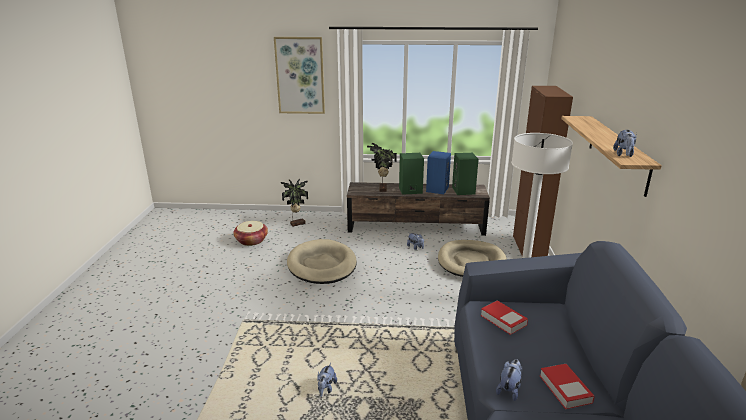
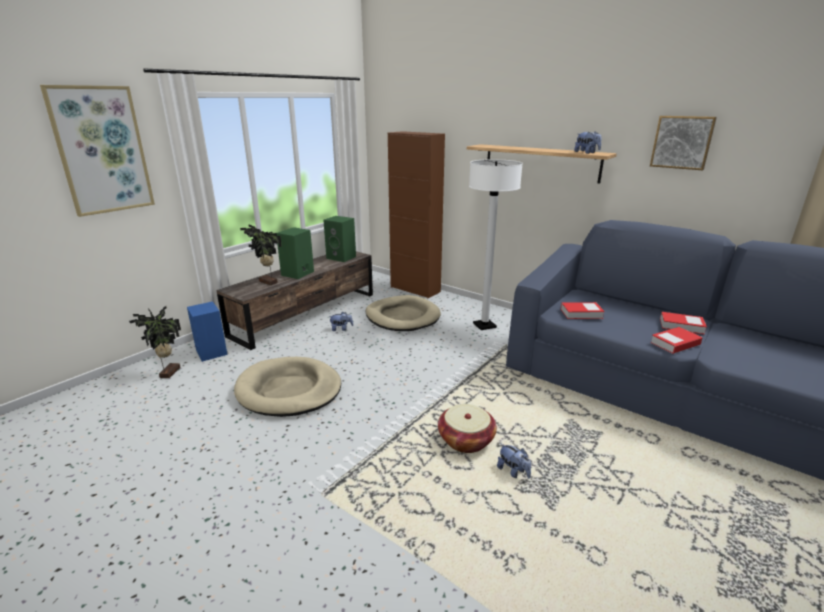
camera: 55 degrees left, 0 degrees up
basket [233,221,268,246] -> basket moved to [438,404,497,453]
blue speaker [426,151,451,194] -> blue speaker moved to [187,301,228,362]
plush toy [496,359,522,401] -> book [650,327,702,354]
none -> picture [650,116,717,170]

